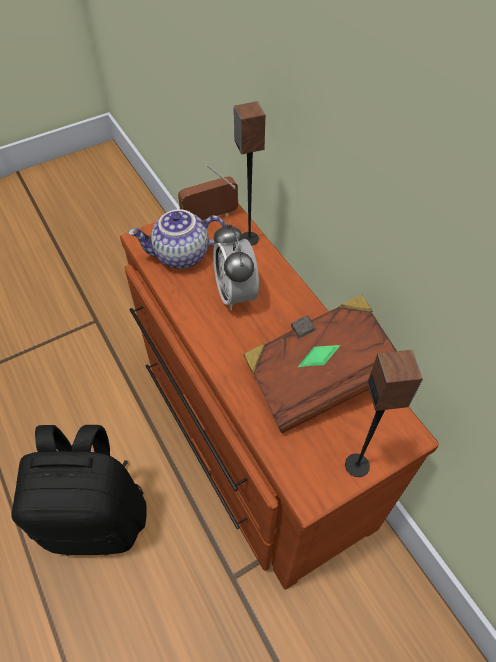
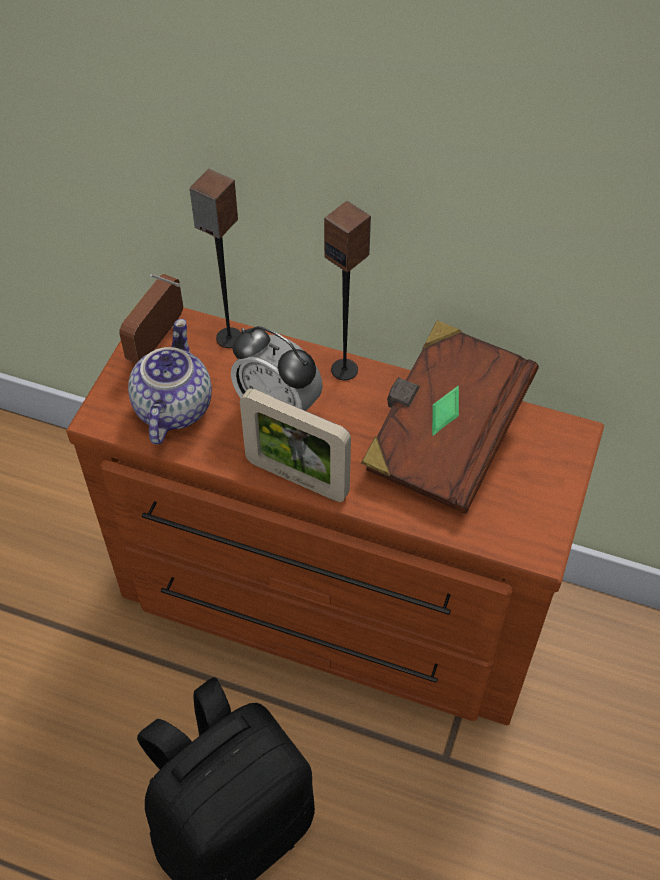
camera: 40 degrees left, 0 degrees up
teapot [128,209,225,269] -> teapot turned 150 degrees clockwise [128,319,212,445]
speaker [345,350,423,477] -> speaker moved to [324,201,371,380]
none -> picture frame [240,389,351,502]

